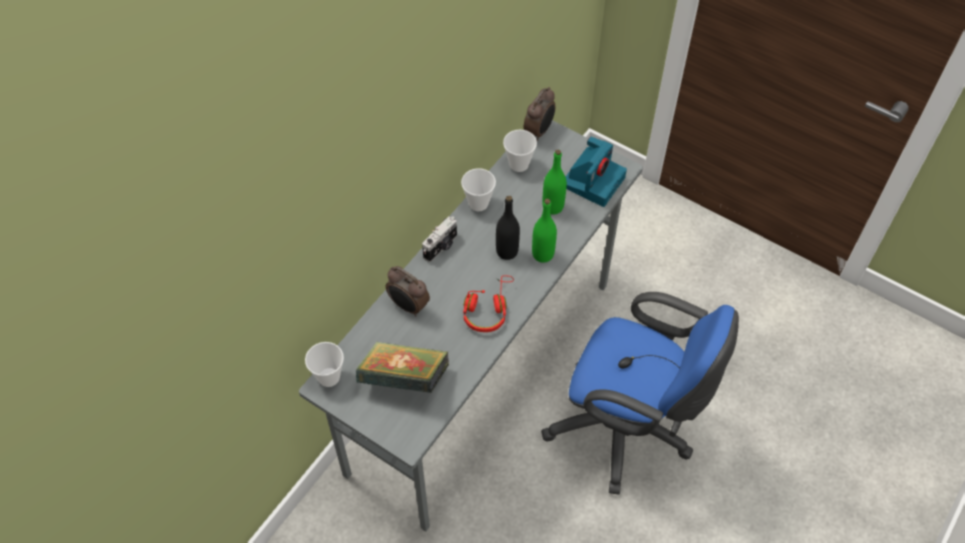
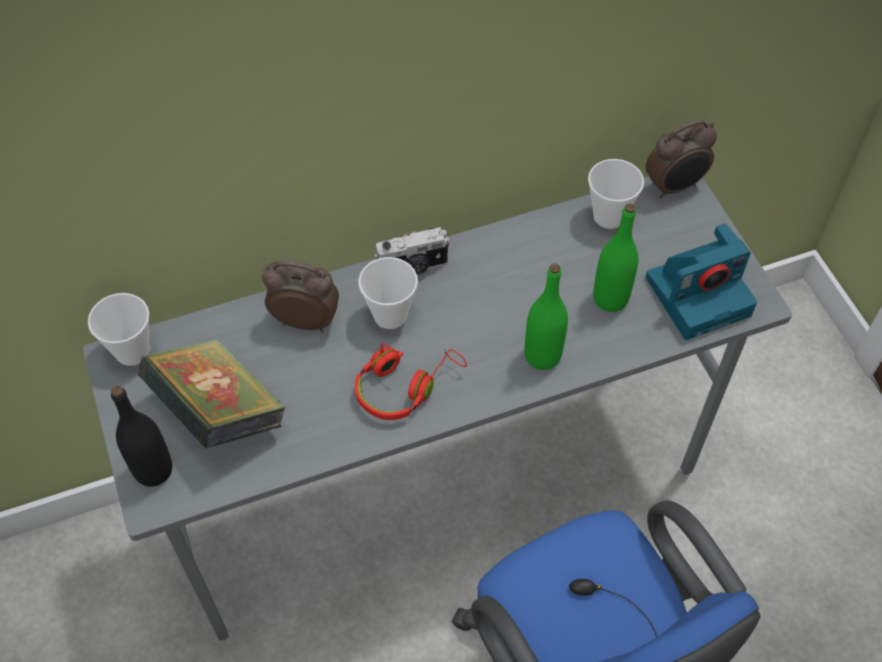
camera: 35 degrees right, 0 degrees up
alarm clock [386,266,430,316] -> alarm clock turned 120 degrees clockwise [262,261,339,332]
cup [461,168,496,211] -> cup moved to [358,257,418,329]
black bottle [496,196,520,260] -> black bottle moved to [111,386,172,487]

